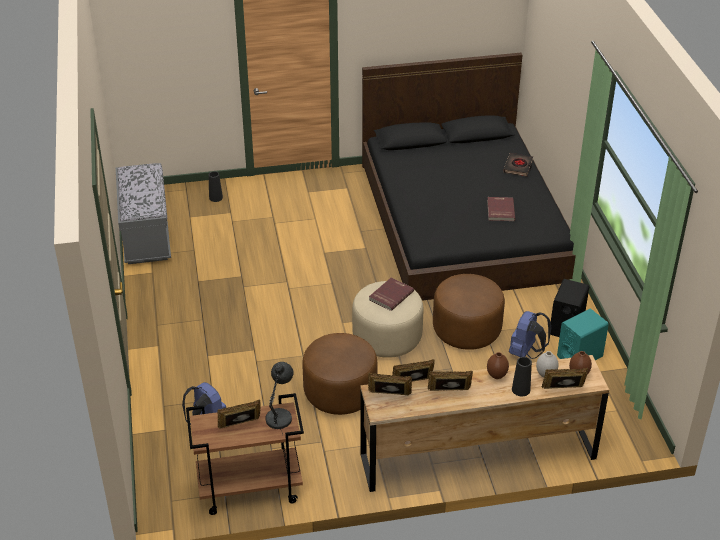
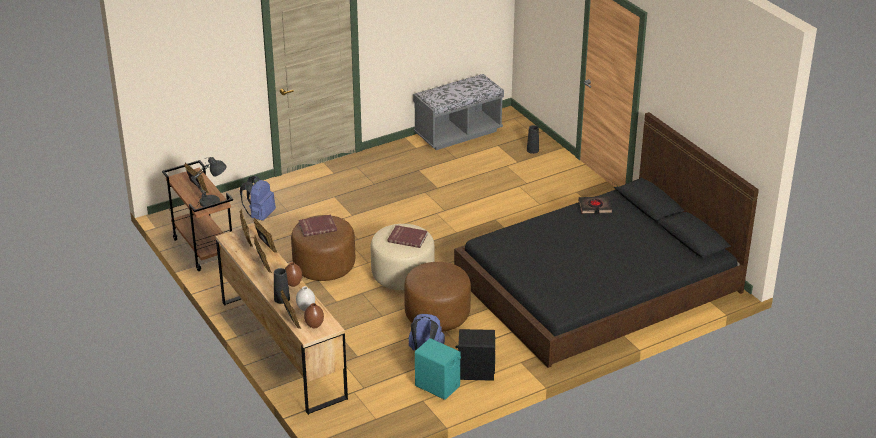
camera: 70 degrees right, 5 degrees down
red book [487,197,515,221] -> red book moved to [298,215,337,237]
black book [503,153,533,177] -> black book moved to [578,196,613,214]

